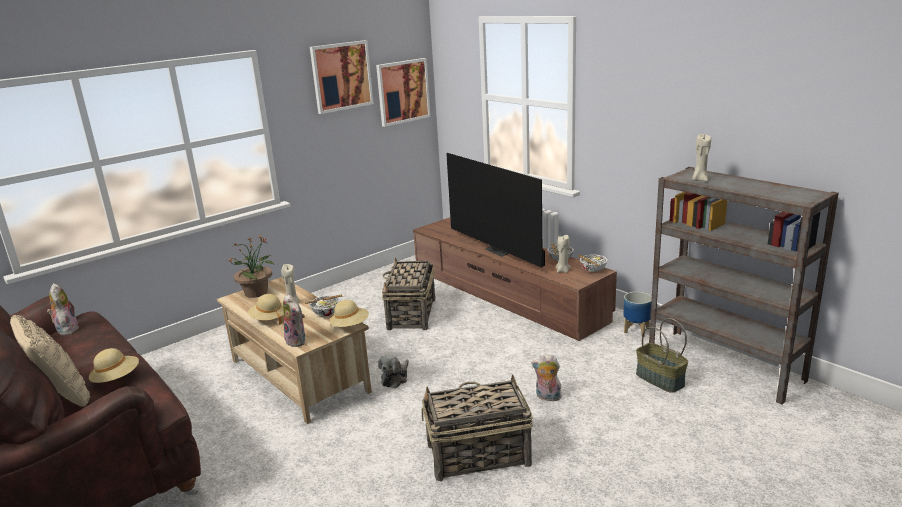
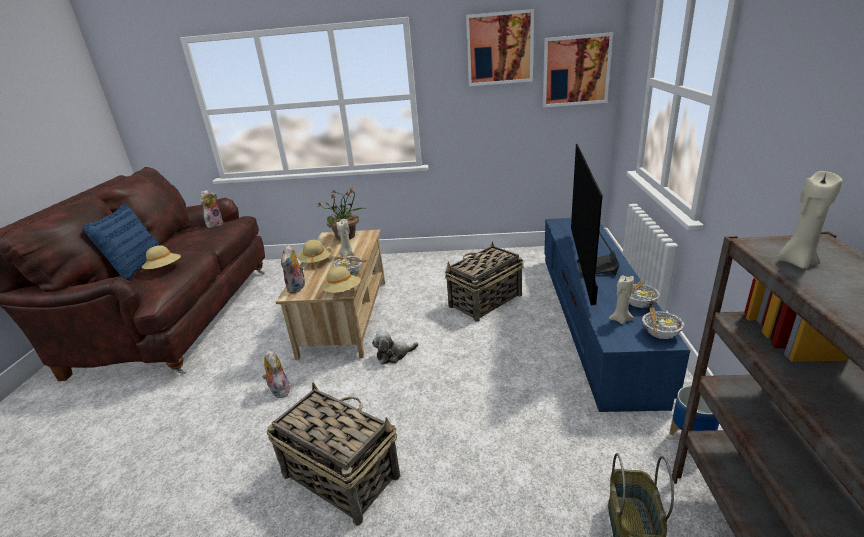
camera: 45 degrees right, 5 degrees up
beige pillow [10,315,90,407] -> blue pillow [82,204,159,280]
brown tv stand [413,218,617,341] -> blue tv stand [544,218,690,412]
plush toy [531,354,562,401] -> plush toy moved to [262,350,290,398]

